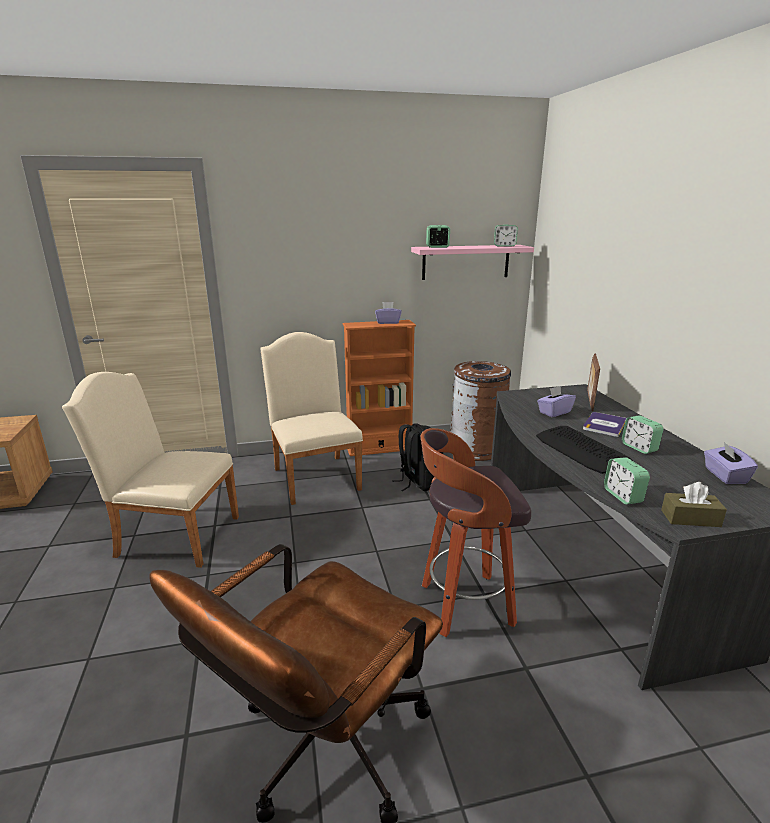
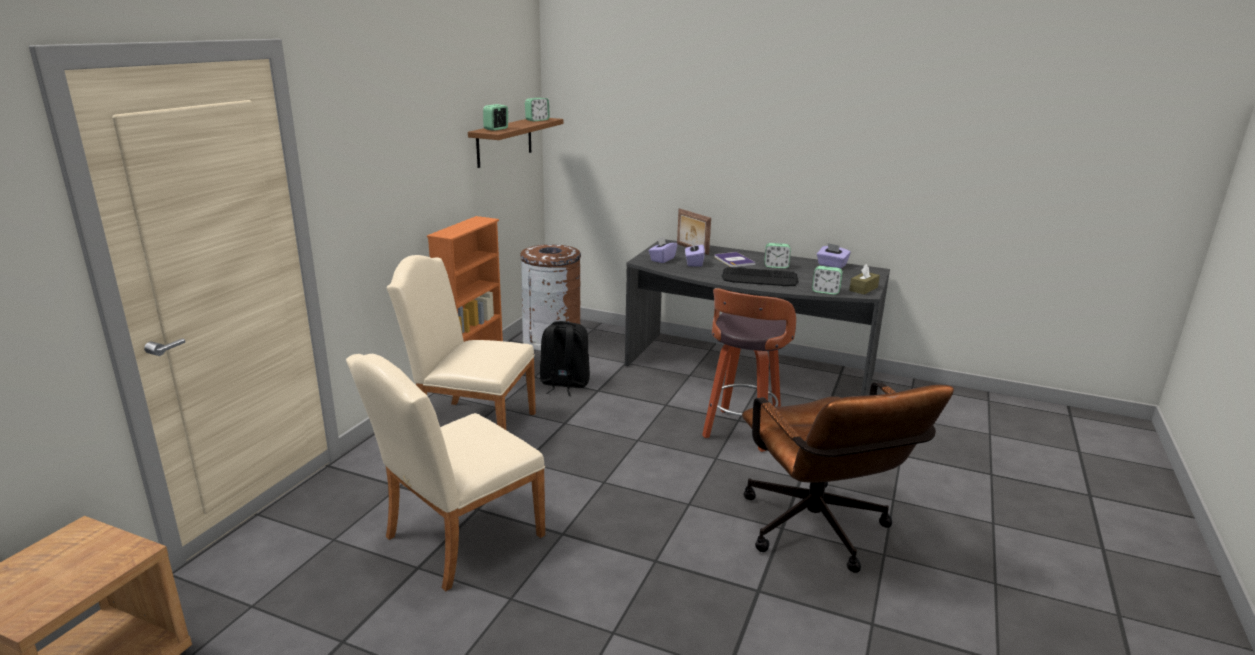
camera: 55 degrees left, 0 degrees up
purple tissue box [375,302,402,324] -> purple tissue box moved to [649,236,678,263]
pink shelf [411,245,534,280] -> brown shelf [468,118,563,168]

